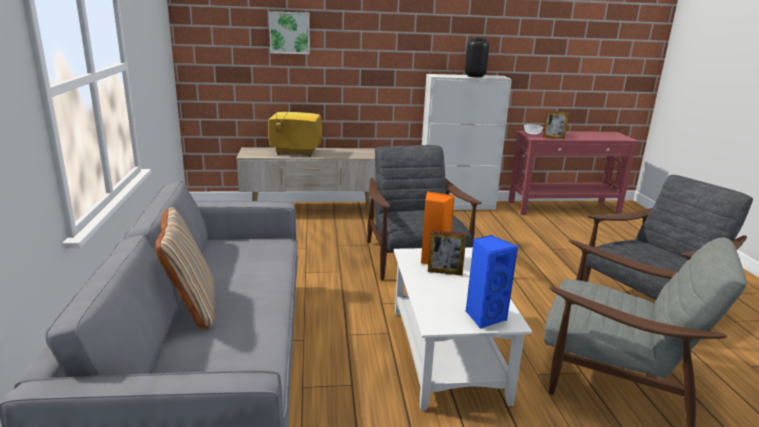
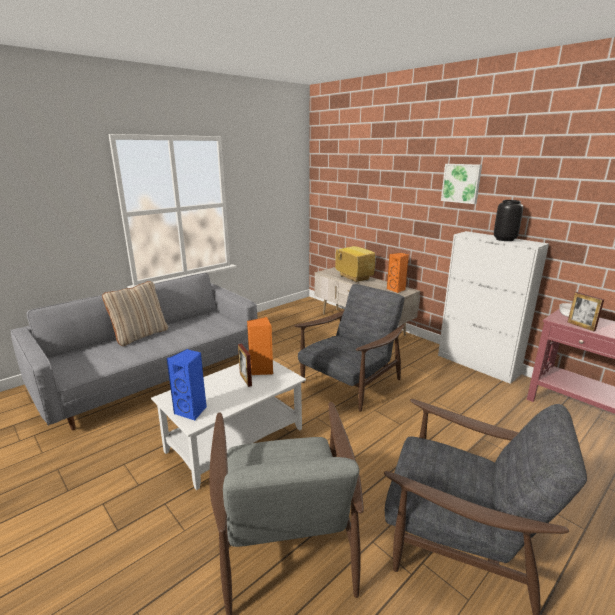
camera: 55 degrees right, 0 degrees up
picture [269,11,310,54] -> picture moved to [441,164,482,204]
none -> orange speaker [387,253,409,293]

